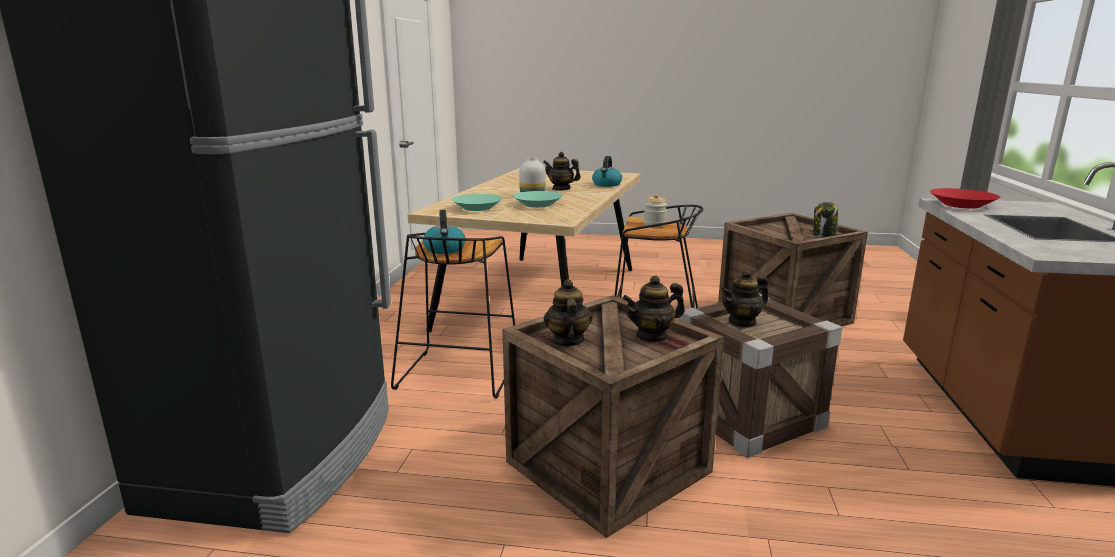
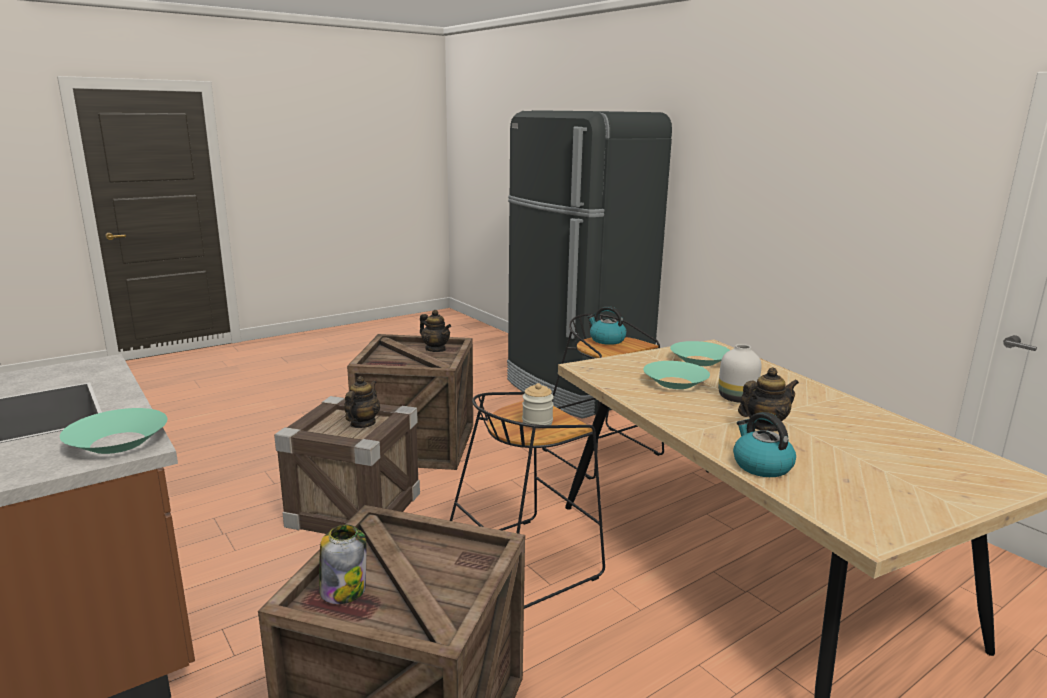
camera: 135 degrees right, 0 degrees up
teapot [622,275,685,343] -> none
red bowl [930,188,1000,209] -> turquoise bowl [60,408,167,454]

